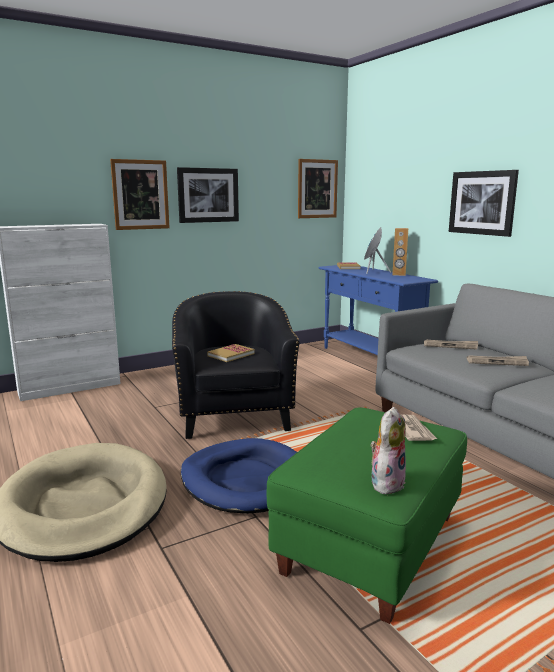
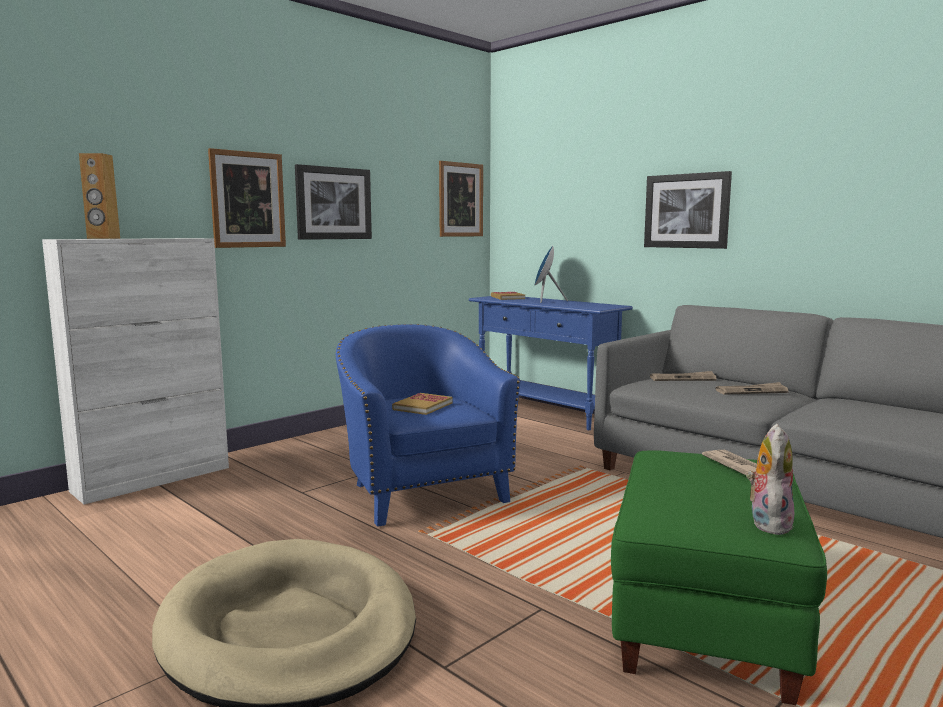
camera: 15 degrees left, 5 degrees down
black armchair [172,291,300,439] -> blue armchair [336,324,520,527]
blue dog bed [181,438,297,514] -> none
brown speaker [392,228,408,276] -> brown speaker moved to [79,153,120,239]

